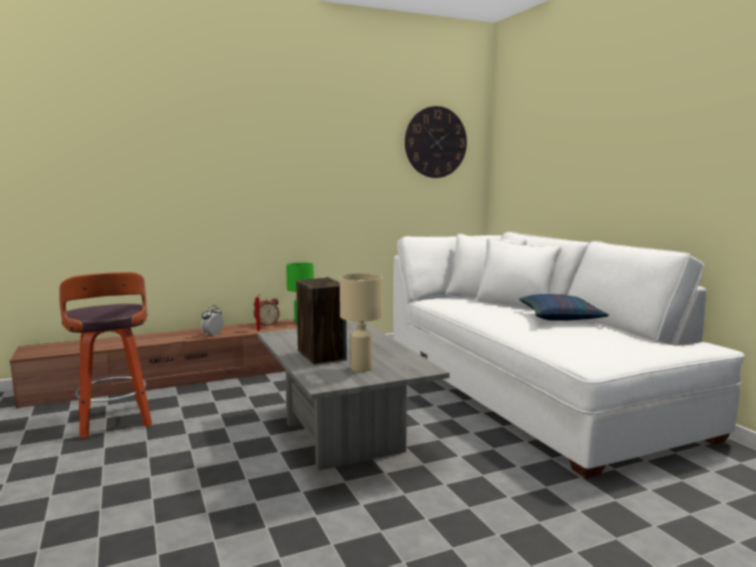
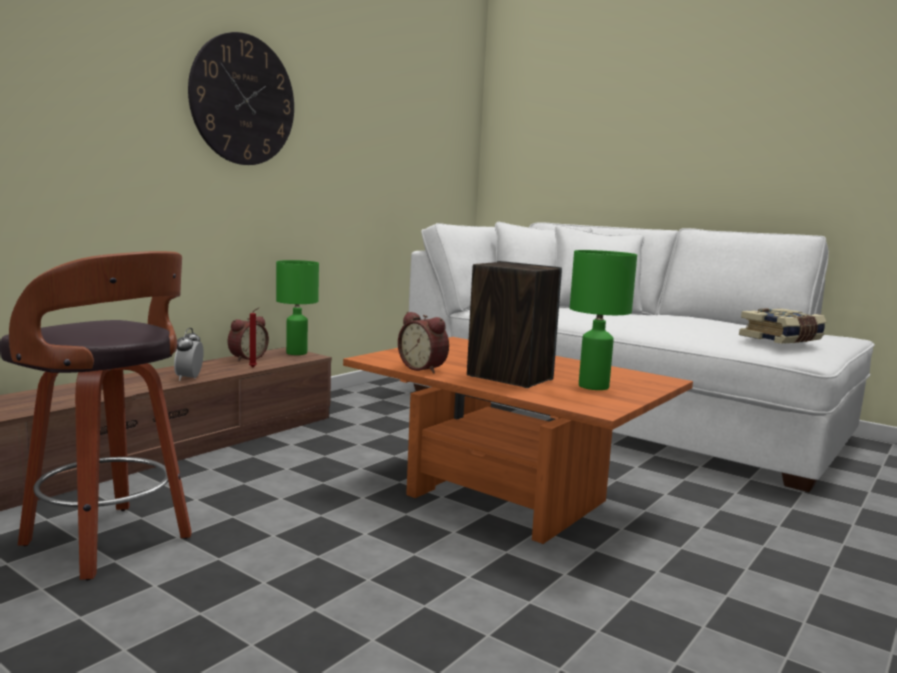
camera: 30 degrees left, 0 degrees up
grey coffee table [257,322,449,471] -> orange coffee table [343,337,693,544]
beige table lamp [340,273,383,372] -> green table lamp [570,250,637,390]
wall clock [405,106,467,178] -> wall clock moved to [188,32,294,165]
blue pillow [519,294,609,321] -> none
none -> alarm clock [398,312,449,373]
none -> book [739,308,826,344]

